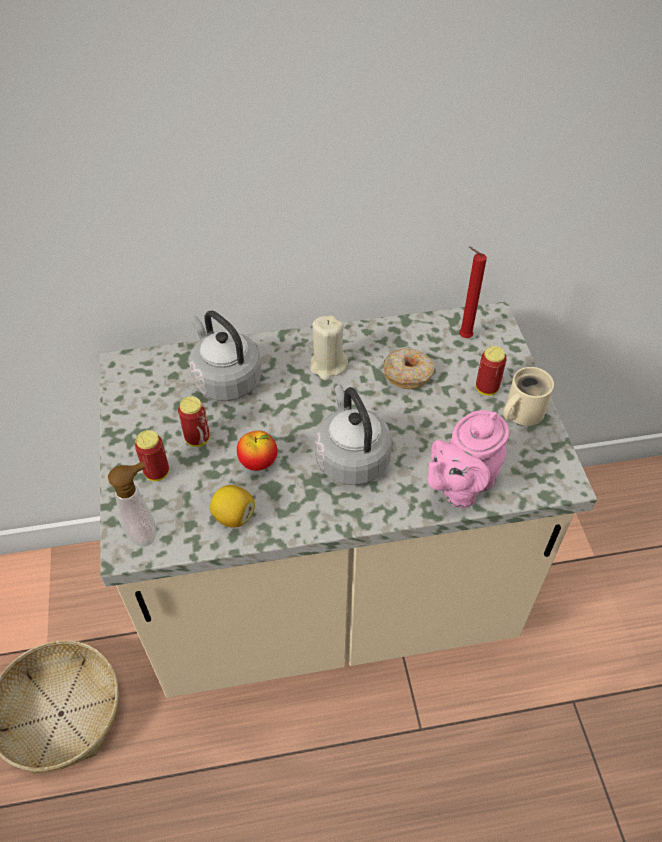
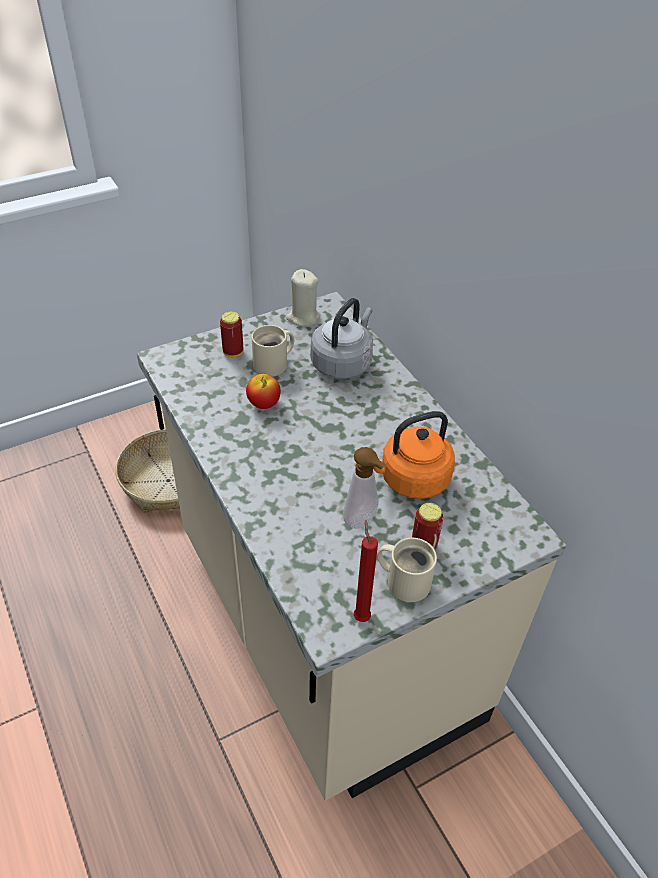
camera: 70 degrees right, 5 degrees down
soap dispenser [108,461,156,546] -> soap dispenser moved to [343,447,386,529]
can [178,396,210,447] -> beige mug [251,325,294,376]
lemon [210,485,255,528] -> none
beige candle [310,315,348,380] -> beige candle moved to [286,269,321,327]
grey kettle [315,384,392,485] -> none
donut [383,348,435,389] -> orange kettle [373,411,455,499]
pink teapot [428,410,509,508] -> none
red candle [459,246,487,338] -> red candle moved to [354,520,378,622]

